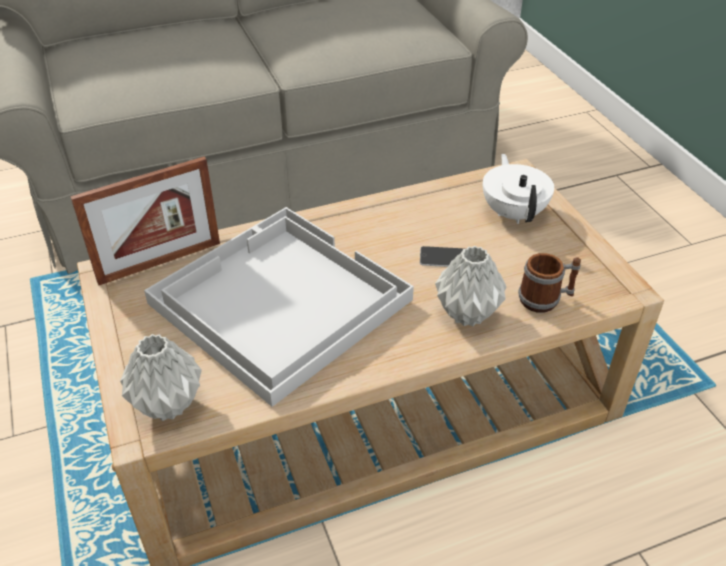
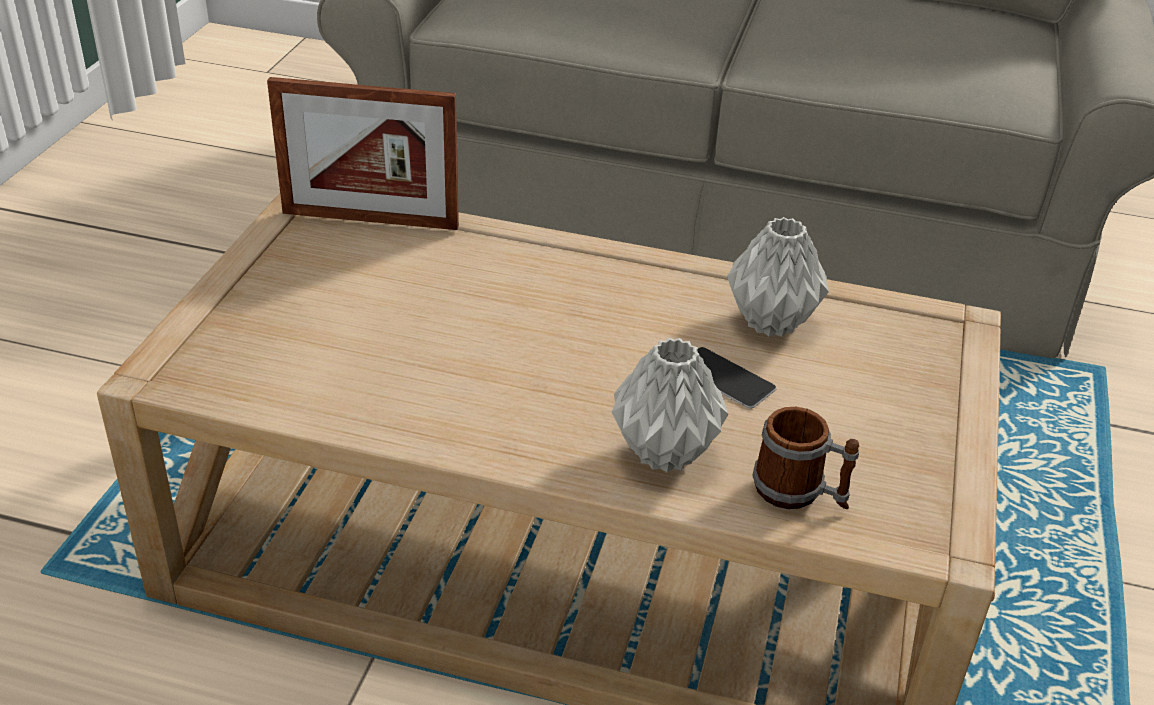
camera: 35 degrees right, 5 degrees down
grey vase [120,334,202,421] -> grey vase moved to [727,217,829,337]
white tray [144,207,414,407] -> none
white teapot [483,154,554,224] -> none

